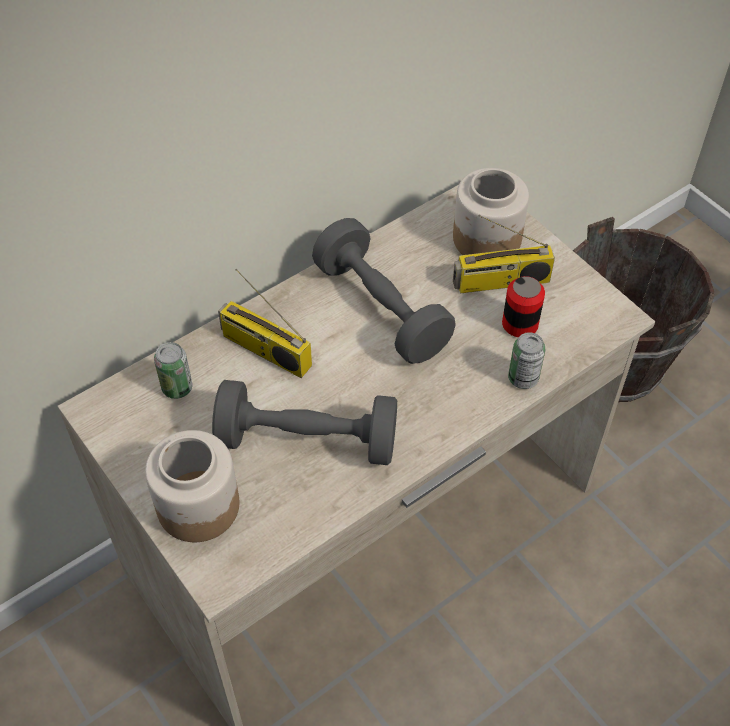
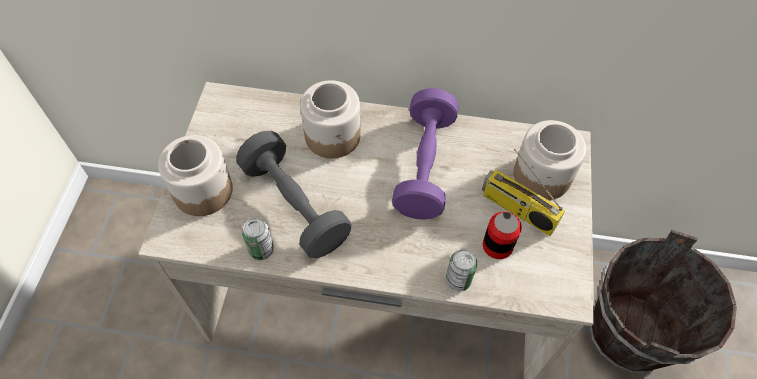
camera: 45 degrees right, 5 degrees up
can [154,342,193,399] -> can moved to [242,218,274,260]
radio [218,269,312,378] -> jar [300,80,361,158]
grey dumbbell [312,218,456,364] -> purple dumbbell [392,88,459,220]

